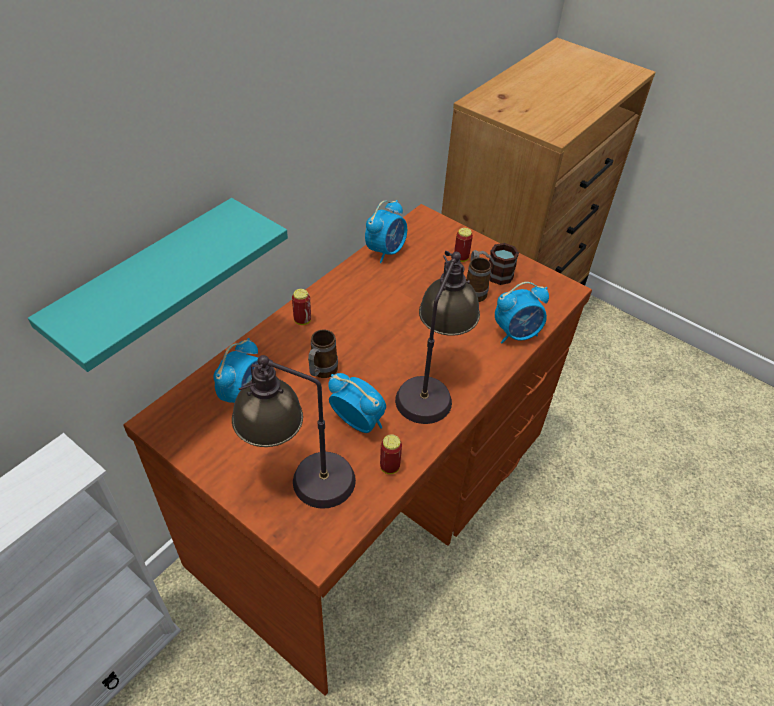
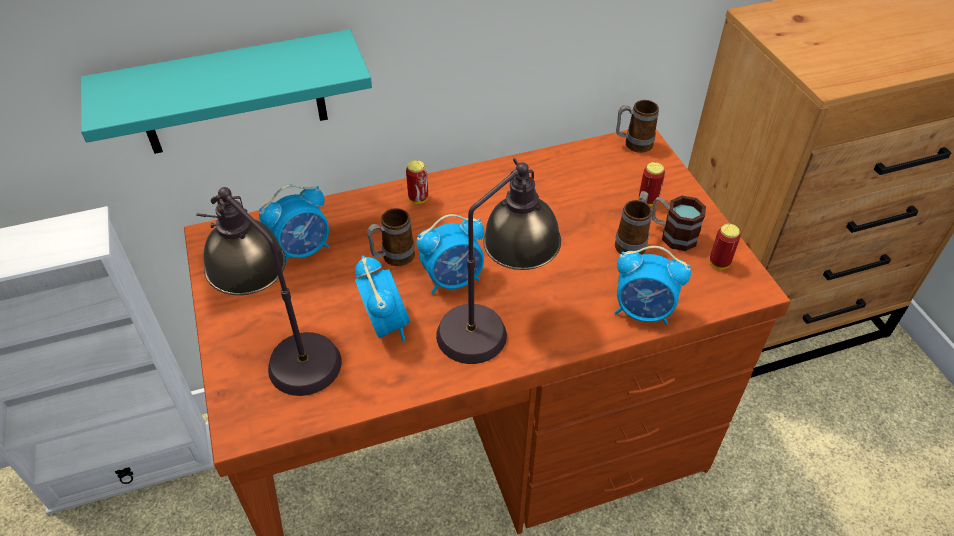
camera: 35 degrees right, 0 degrees up
alarm clock [365,200,407,263] -> alarm clock moved to [416,214,484,294]
can [380,434,402,474] -> can moved to [709,224,740,269]
none -> mug [616,100,659,153]

